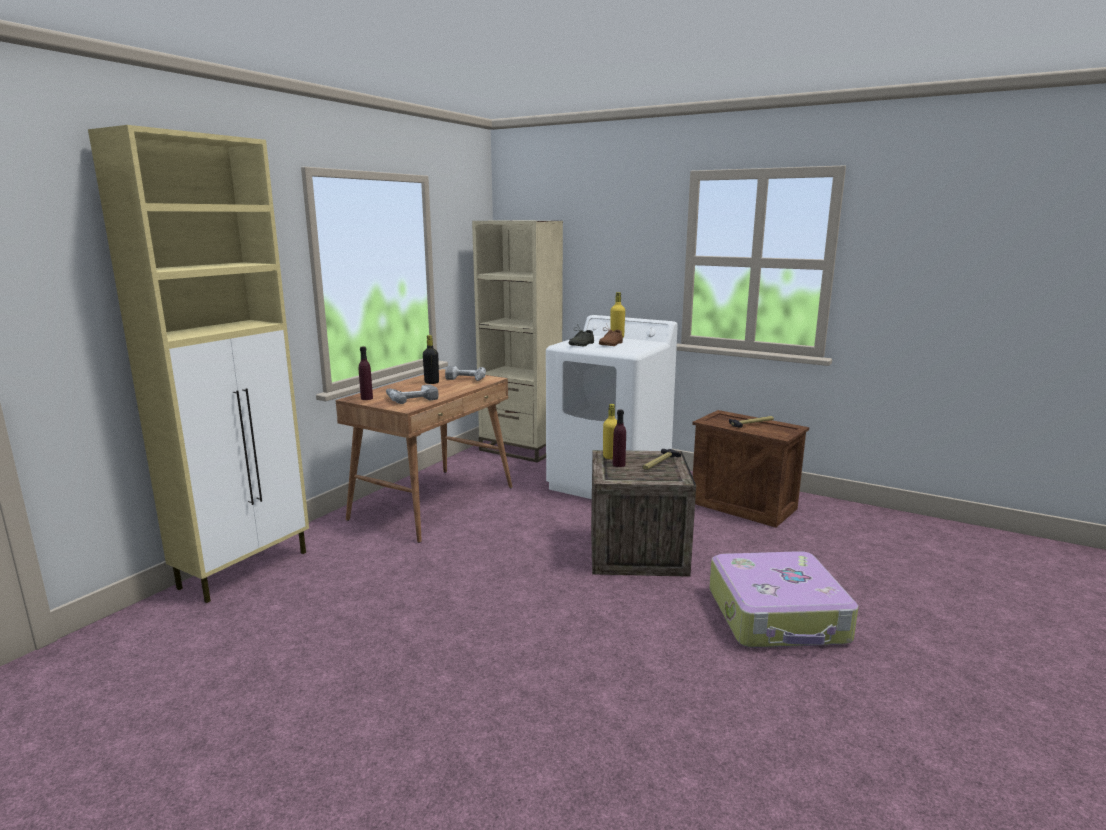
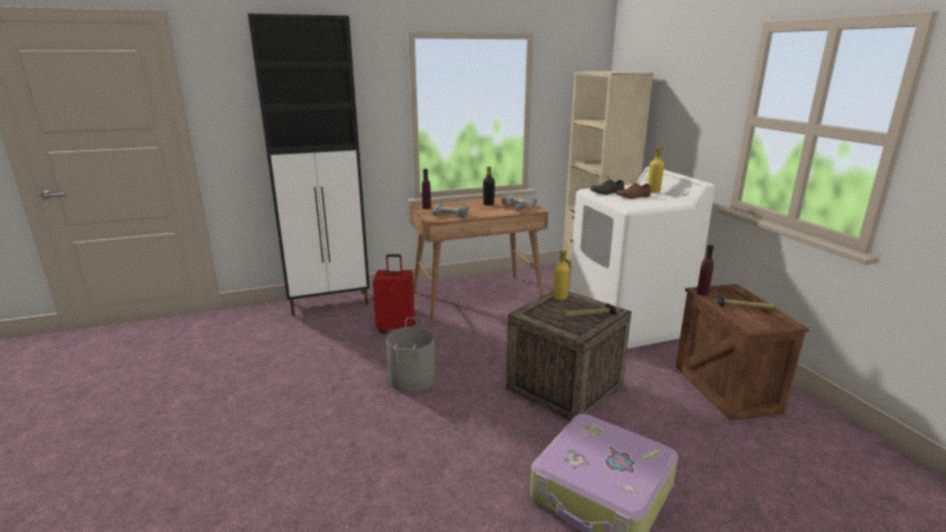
camera: 40 degrees right, 5 degrees up
beige cabinet [88,125,309,603] -> black cabinet [248,14,370,315]
purple bottle [613,410,626,467] -> purple bottle moved to [697,245,714,295]
none -> red suitcase [373,254,415,334]
none -> grey bucket [386,317,435,392]

